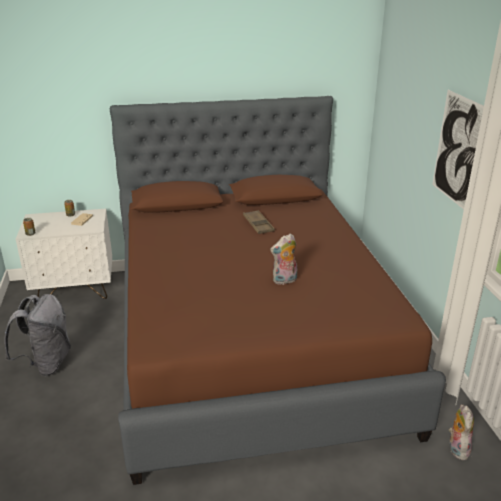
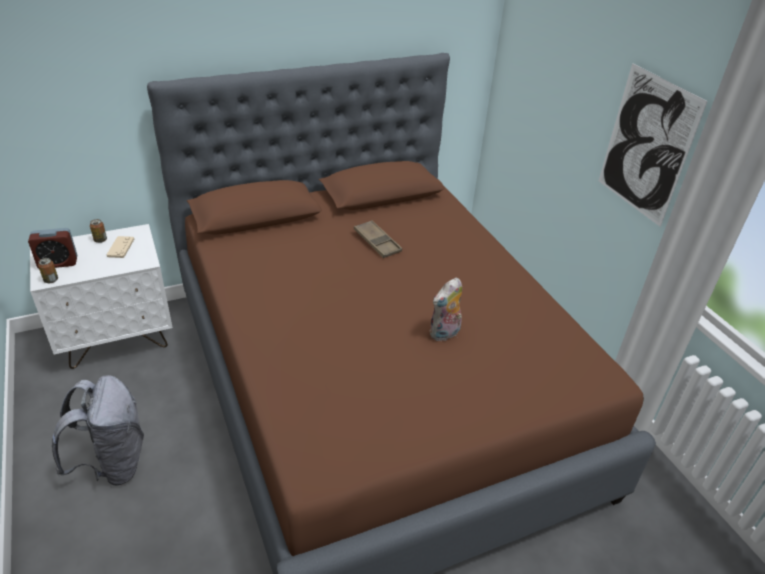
camera: 15 degrees left, 10 degrees up
plush toy [449,404,474,460] -> none
none -> alarm clock [28,228,77,269]

